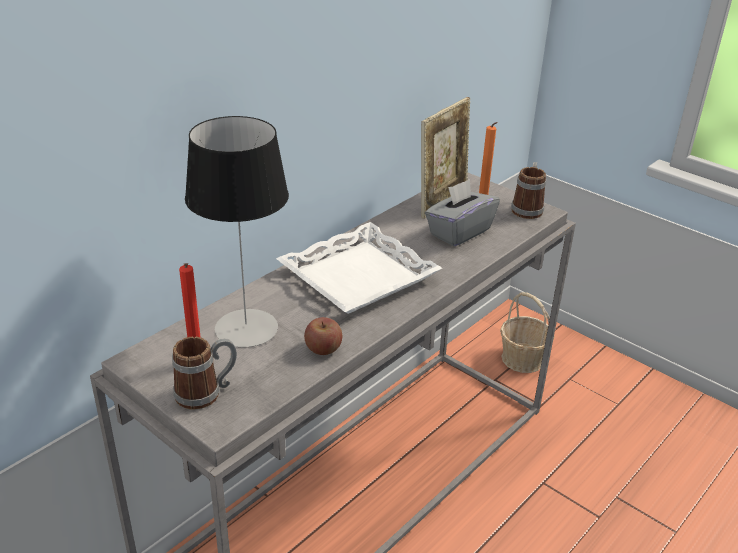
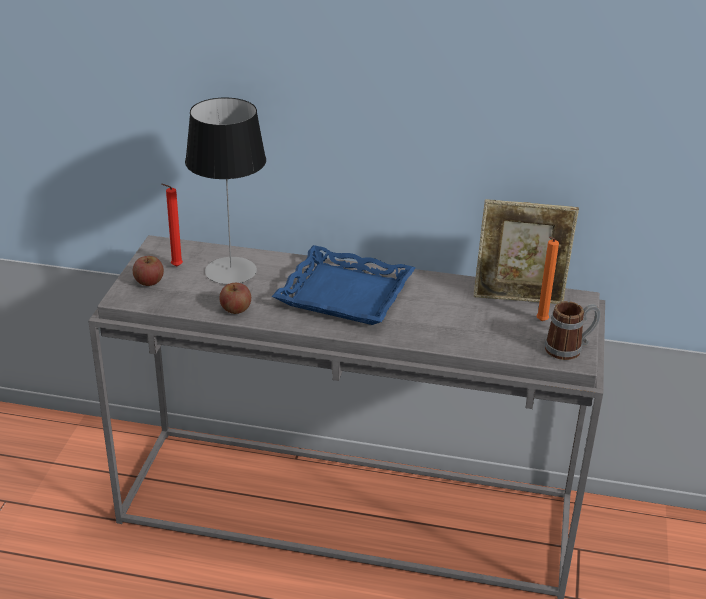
camera: 60 degrees right, 0 degrees up
mug [172,336,237,410] -> apple [133,256,164,286]
white tray [276,222,442,314] -> blue tray [272,245,415,325]
grey tissue box [425,179,500,246] -> none
basket [500,292,555,373] -> none

